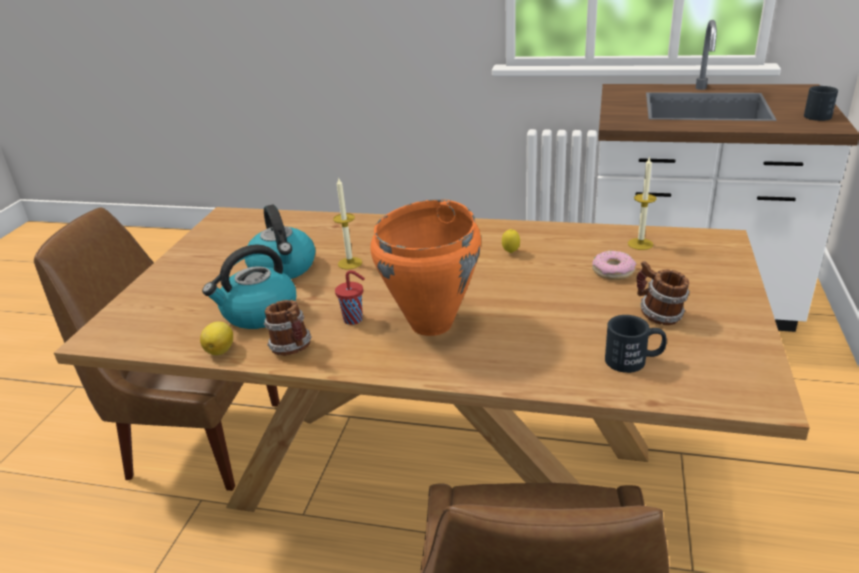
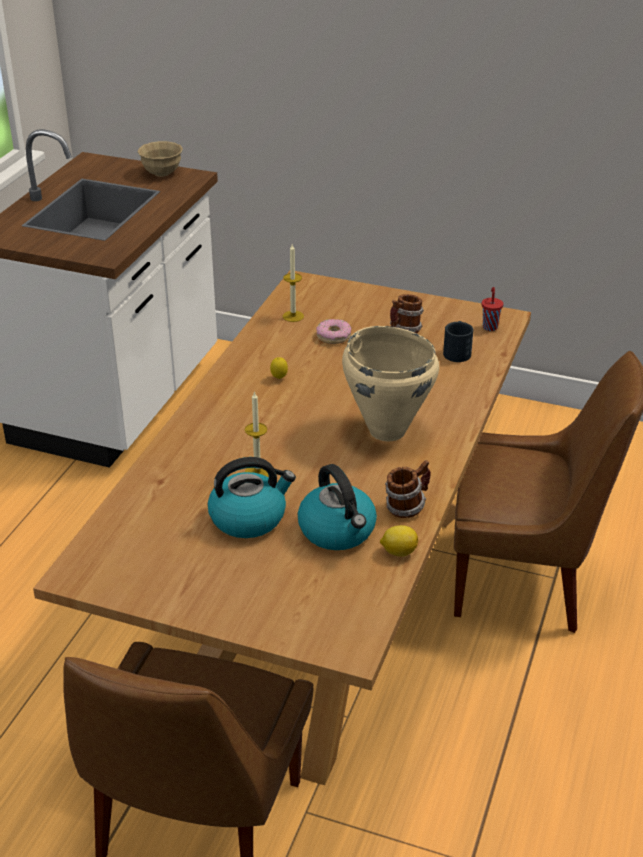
camera: 85 degrees left, 5 degrees up
red cup [335,270,365,325] -> red cup moved to [482,287,503,331]
orange cooking pot [370,199,481,336] -> beige cooking pot [342,326,439,441]
black mug [804,86,838,121] -> beige bowl [138,141,183,177]

